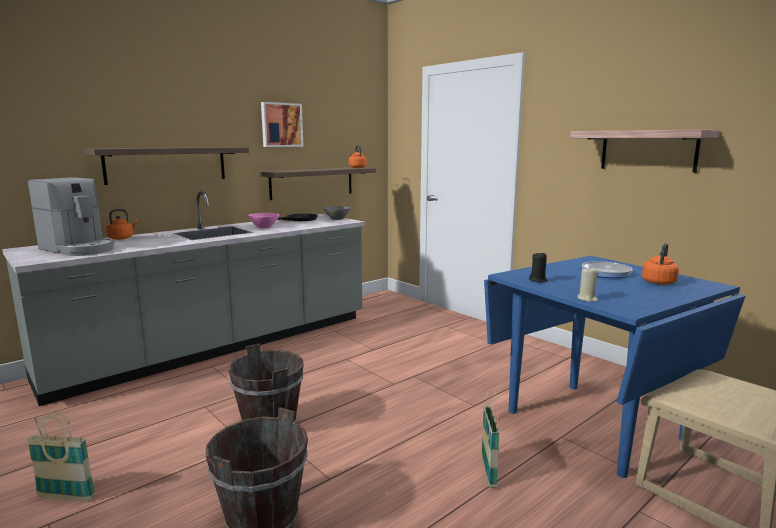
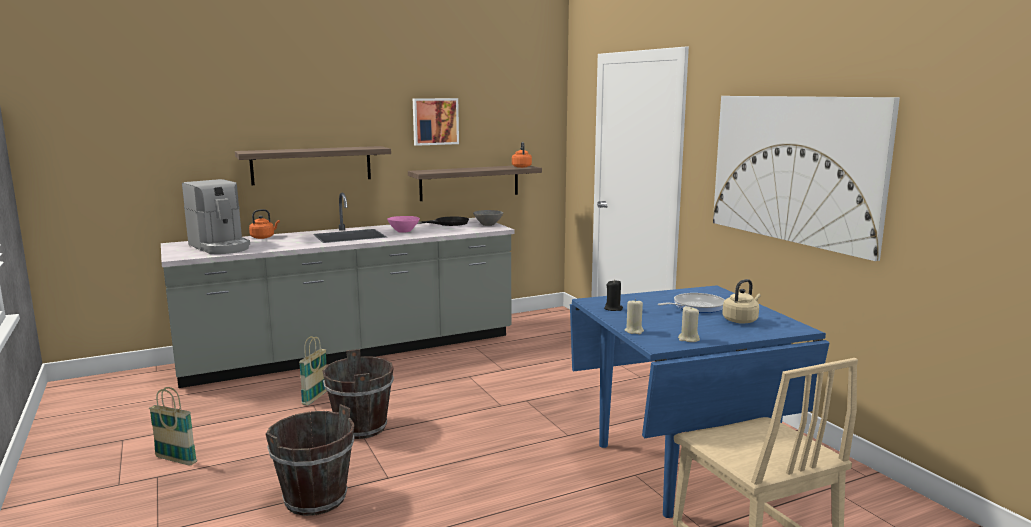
camera: 15 degrees right, 0 degrees up
basket [482,392,500,488] -> basket moved to [299,336,327,405]
shelf [570,129,720,173] -> picture [713,96,900,261]
orange kettle [642,243,679,285] -> beige kettle [722,279,761,324]
none -> beige candle [678,306,700,342]

